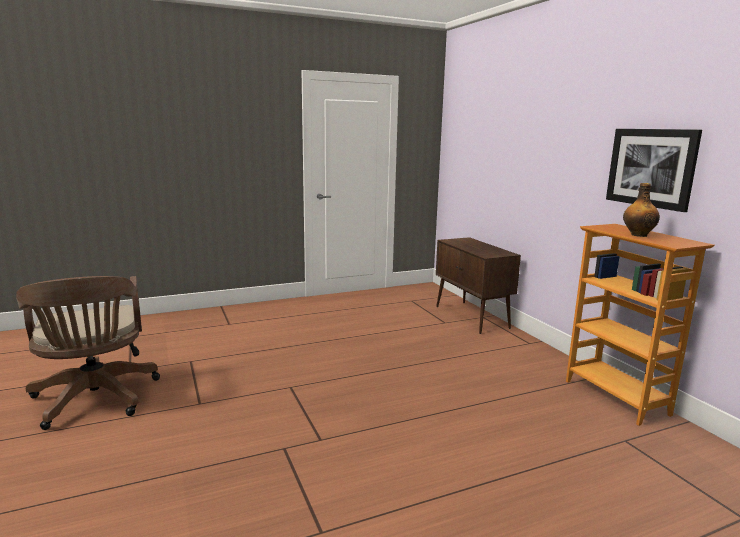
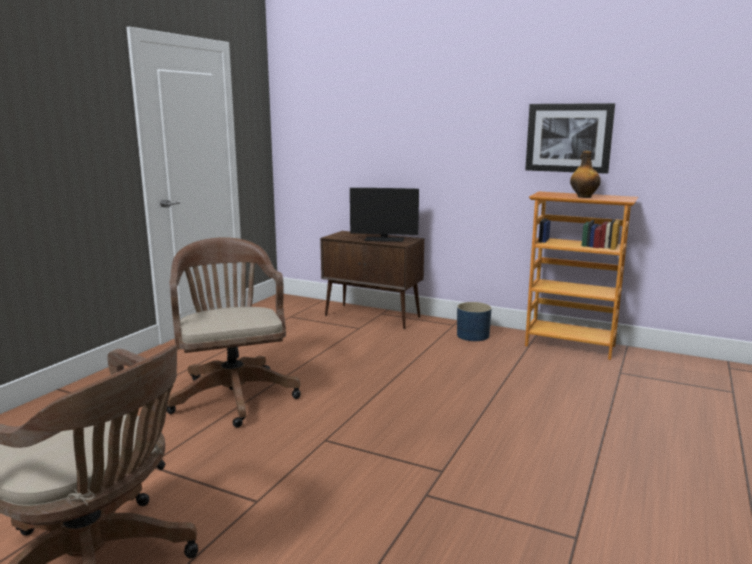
camera: 40 degrees left, 0 degrees up
none -> brown office chair [167,237,301,428]
none -> monitor [350,188,419,242]
none -> blue planter [457,302,492,341]

